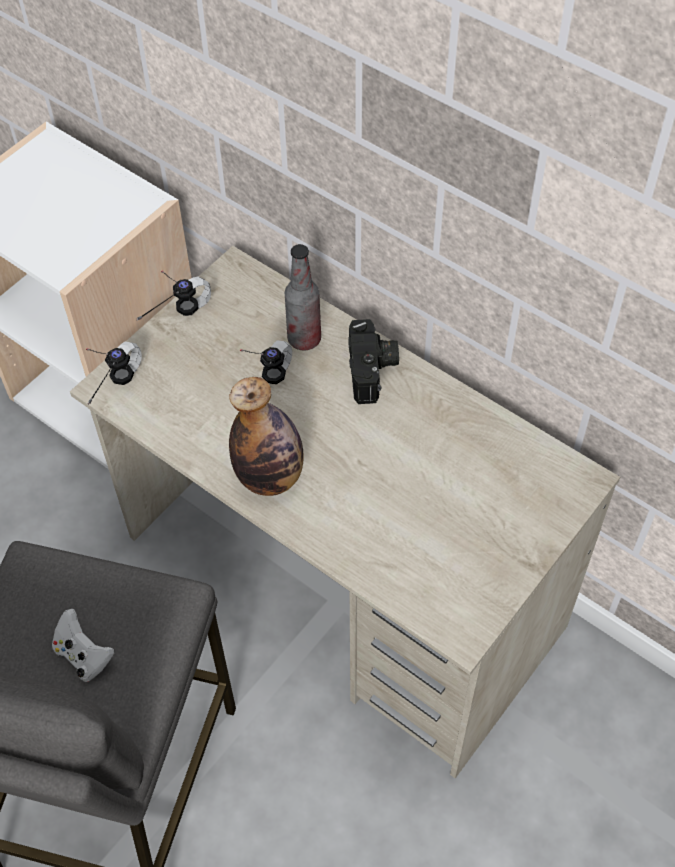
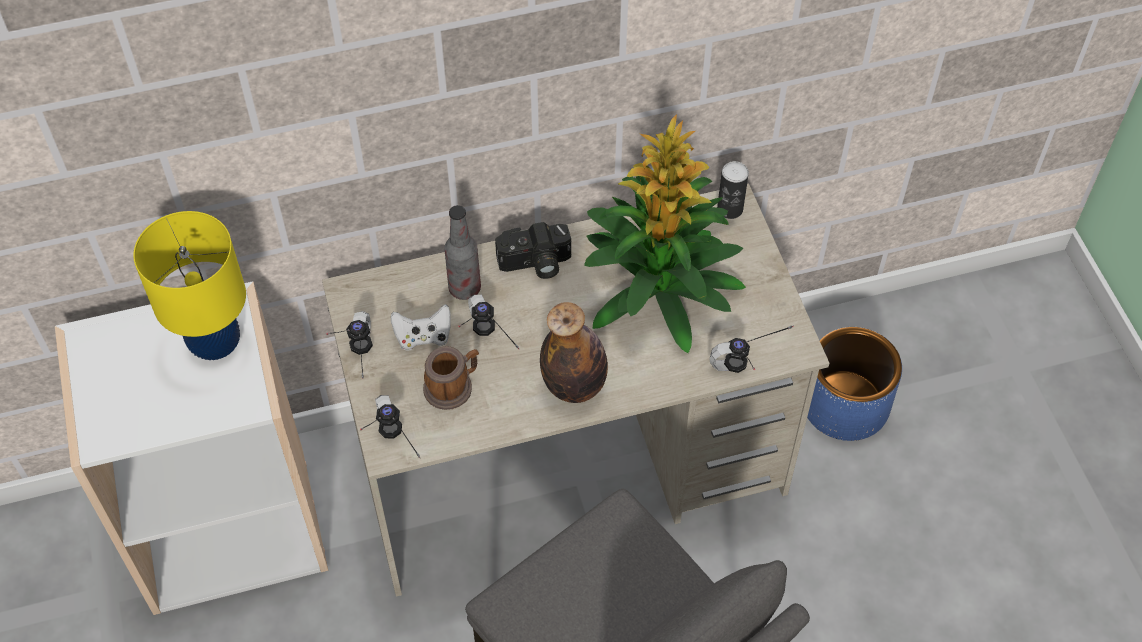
camera: 55 degrees left, 0 degrees up
white game controller [52,609,114,682] -> white game controller moved to [391,304,451,351]
camera [348,319,399,404] -> camera turned 135 degrees clockwise [495,222,571,279]
none -> yellow table lamp [133,211,246,360]
none -> mug [423,346,479,410]
none -> potted plant [584,114,746,353]
none -> headphones [710,325,794,373]
none -> can [717,161,749,219]
none -> blue planter [807,327,902,441]

